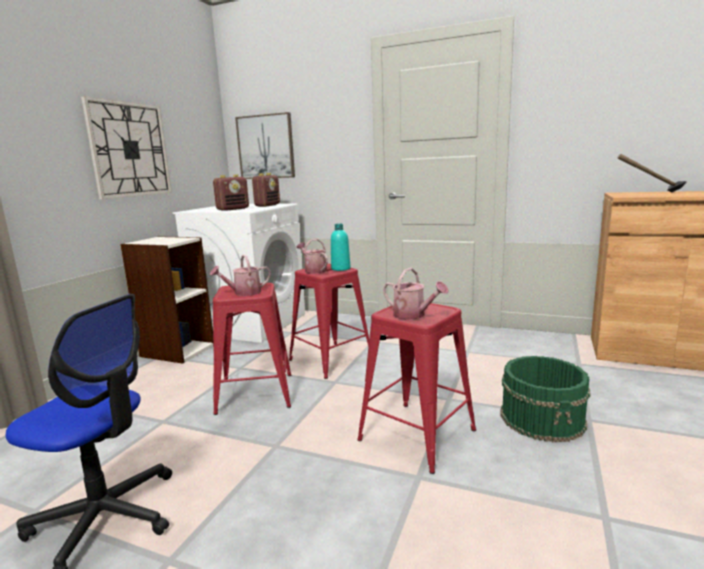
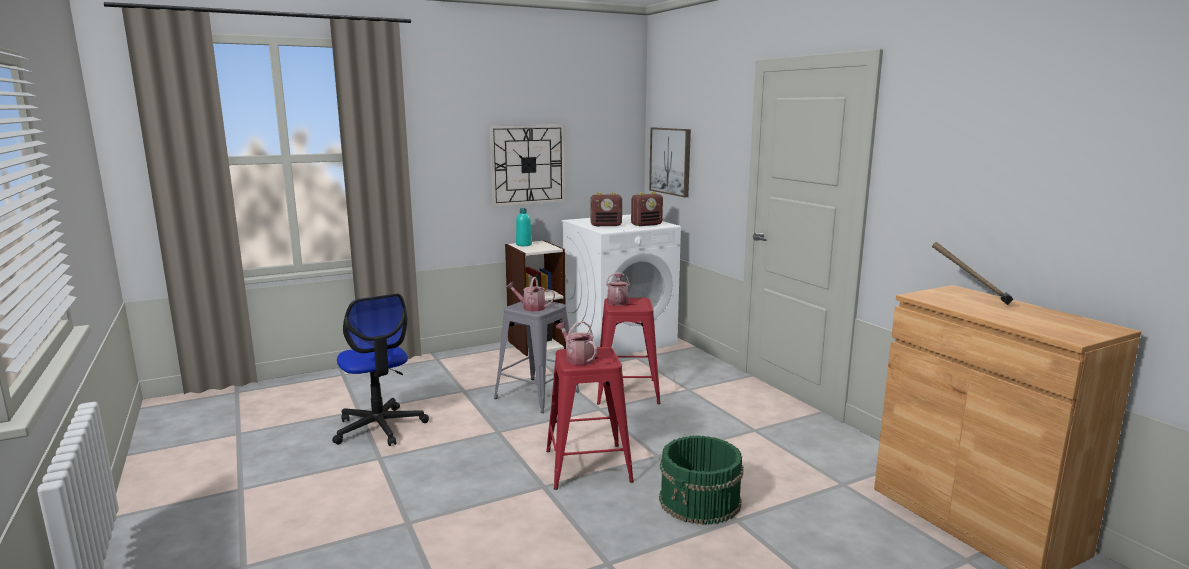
camera: 40 degrees right, 0 degrees up
red stool [213,283,291,415] -> grey stool [494,300,580,413]
turquoise bottle [331,224,351,271] -> turquoise bottle moved to [516,208,532,246]
watering can [383,268,449,320] -> watering can turned 150 degrees clockwise [556,321,597,365]

